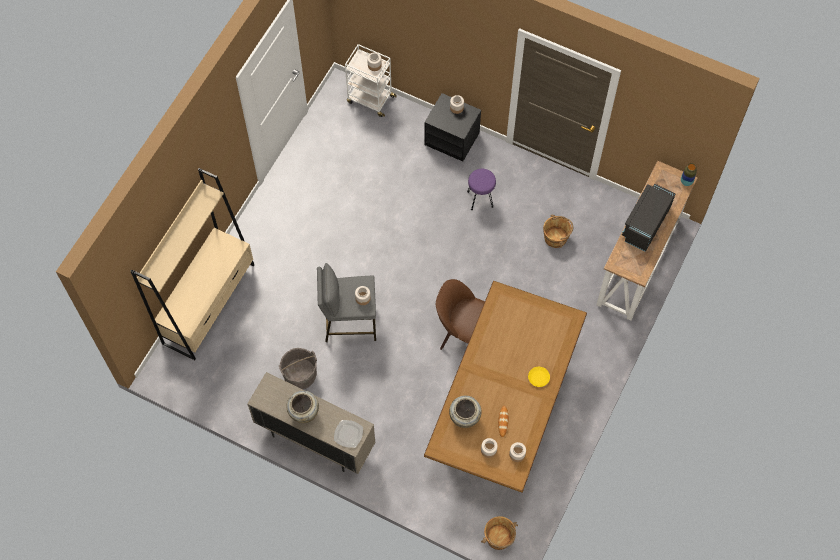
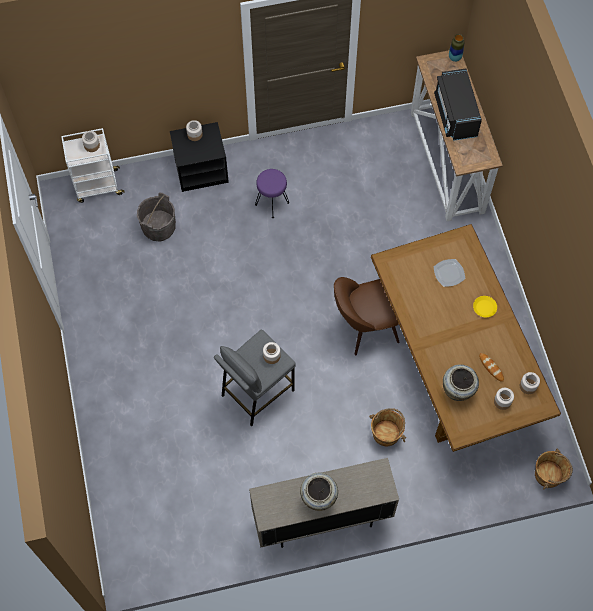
camera: 40 degrees left, 0 degrees up
beige bookcase [130,168,254,360] -> none
grey bucket [279,348,317,389] -> grey bucket moved to [137,193,176,241]
plate [334,420,363,448] -> plate moved to [434,259,465,287]
brown bucket [543,215,573,248] -> brown bucket moved to [369,408,406,446]

